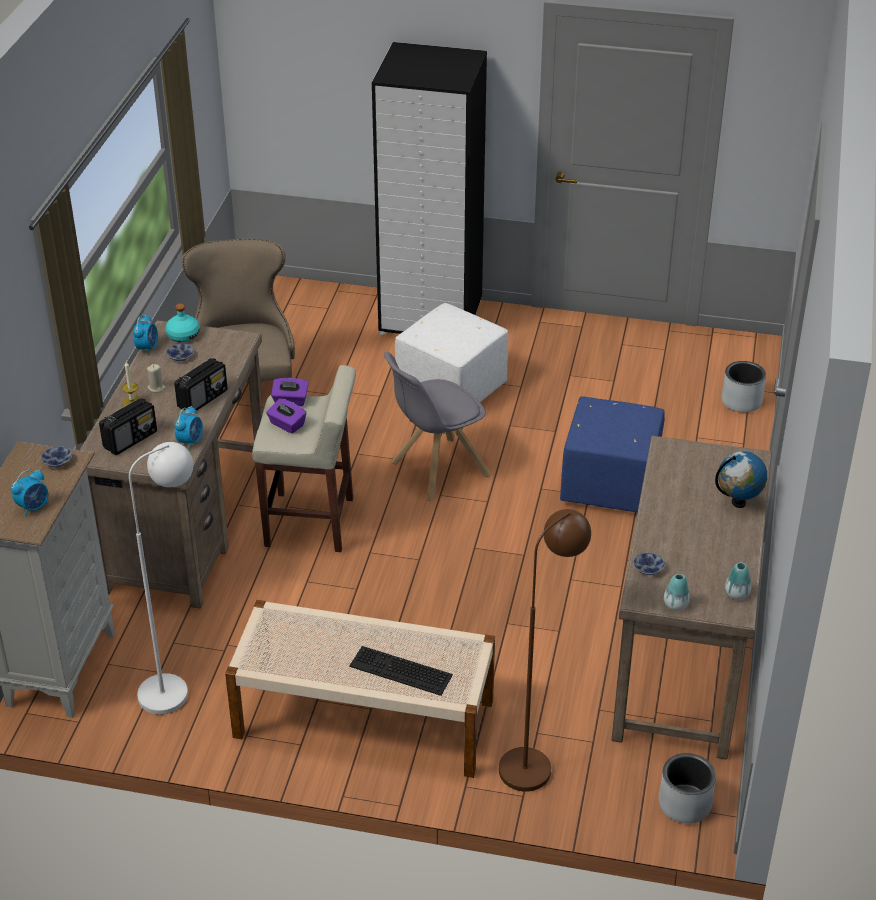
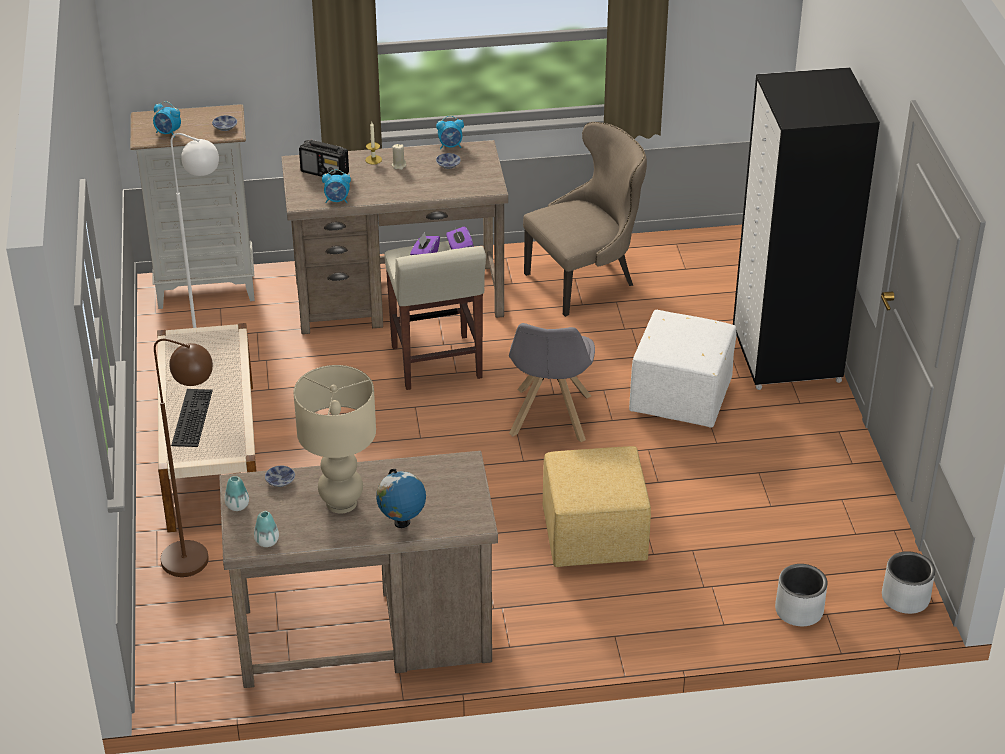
camera: 70 degrees right, 0 degrees up
turquoise bottle [165,304,200,342] -> none
radio [174,358,227,411] -> none
grey chair [384,352,491,501] -> grey chair turned 120 degrees counterclockwise [509,323,595,442]
blue ottoman [560,396,665,513] -> yellow ottoman [543,446,651,567]
grey planter [659,753,716,824] -> grey planter moved to [882,551,935,614]
none -> beige table lamp [293,365,376,514]

